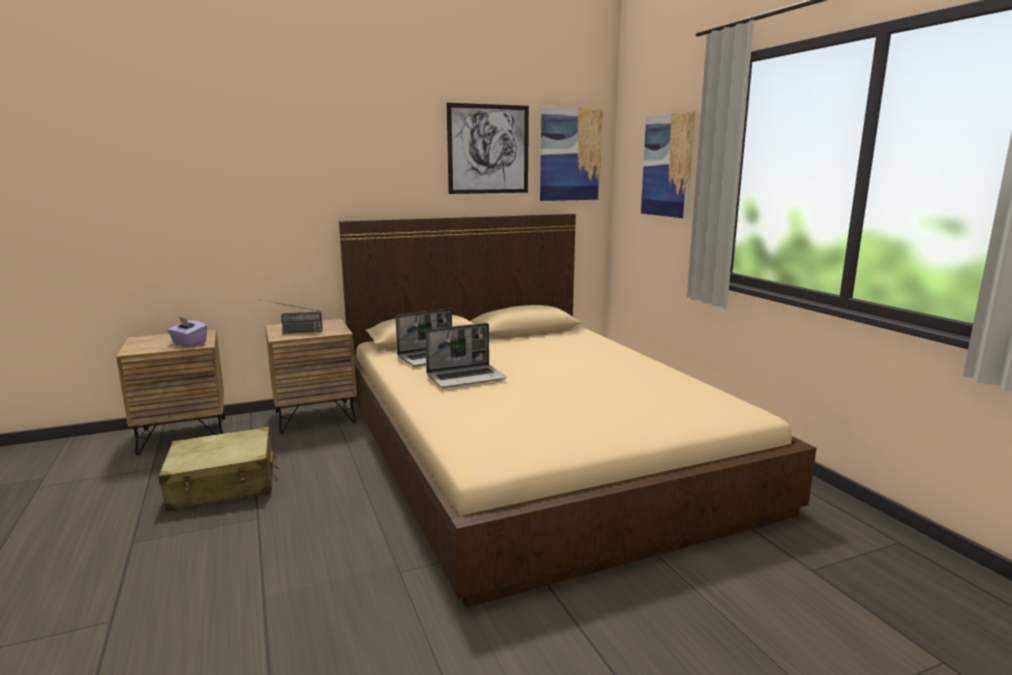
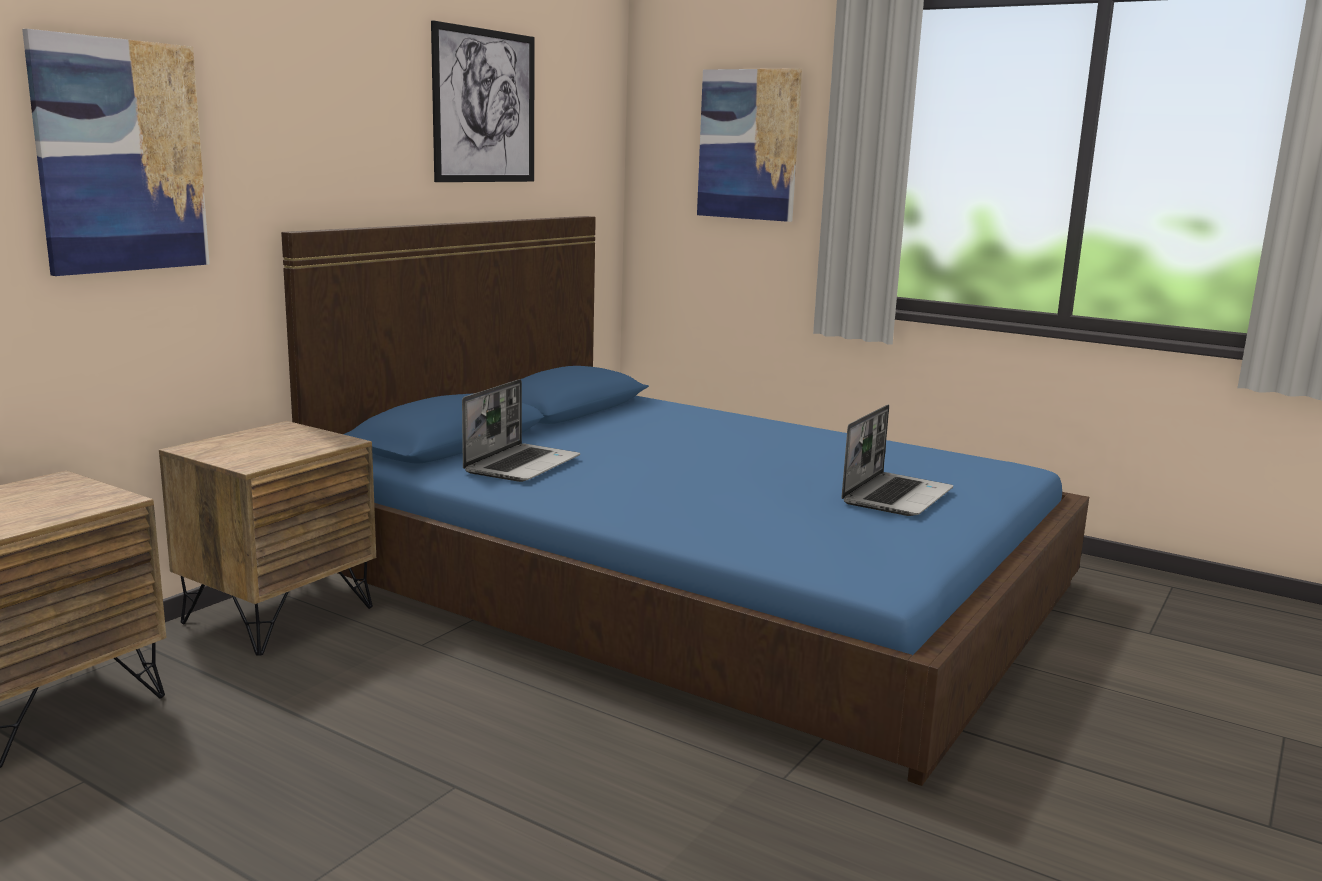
camera: 35 degrees left, 0 degrees up
beige suitcase [158,427,279,512] -> none
purple tissue box [167,316,207,347] -> none
radio [259,299,323,334] -> none
beige bed [339,214,817,608] -> blue bed [281,216,1089,786]
laptop [425,323,506,388] -> laptop moved to [841,404,953,516]
picture [540,106,603,201] -> picture moved to [22,29,210,276]

